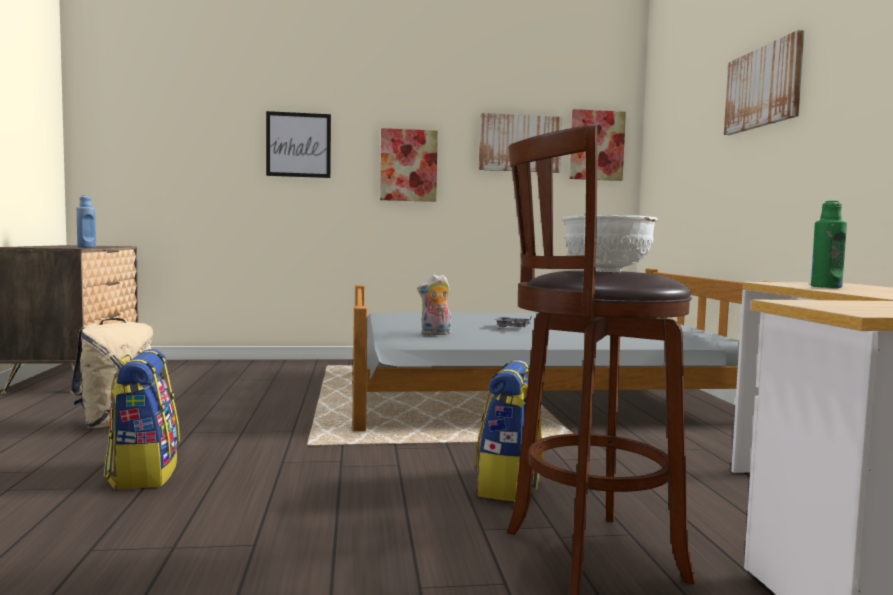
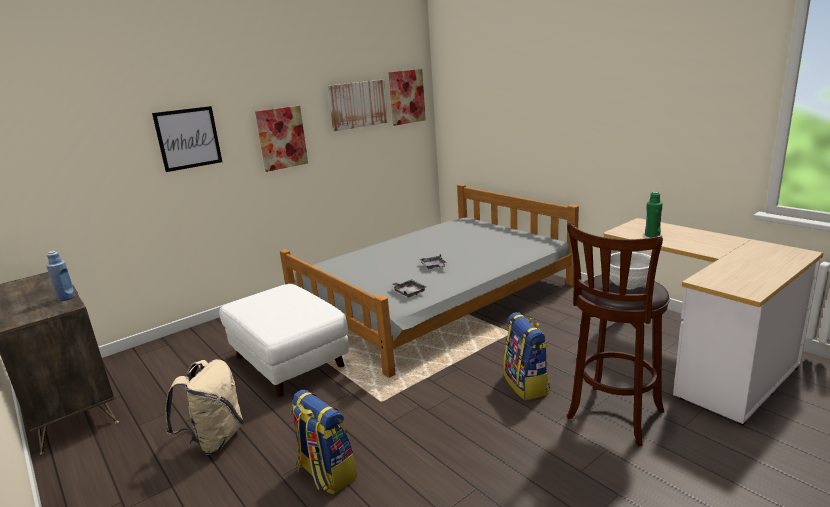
camera: 30 degrees left, 15 degrees up
plush toy [417,274,451,335] -> grey tray [390,279,426,298]
picture [724,30,804,135] -> none
none -> white ottoman [219,284,349,397]

